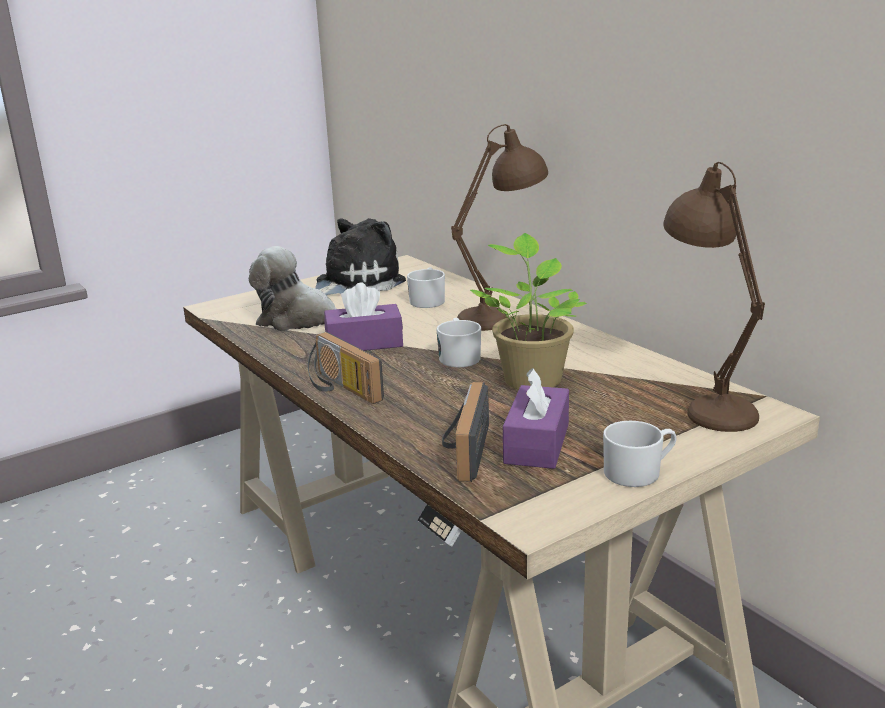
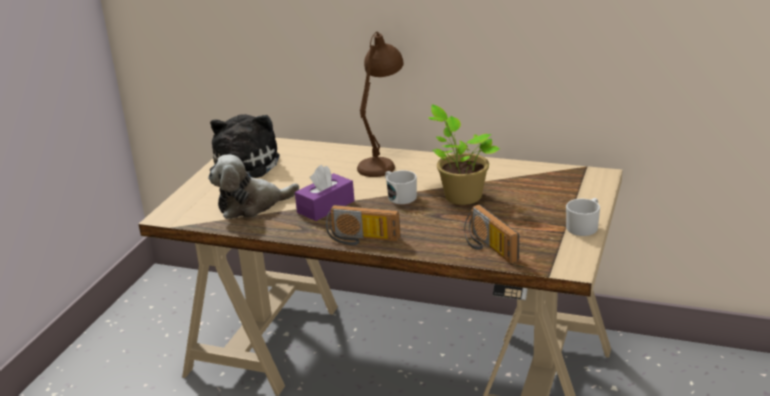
camera: 35 degrees left, 5 degrees up
white mug [407,267,445,308] -> none
purple tissue box [503,368,569,469] -> none
brown table lamp [663,162,765,432] -> none

